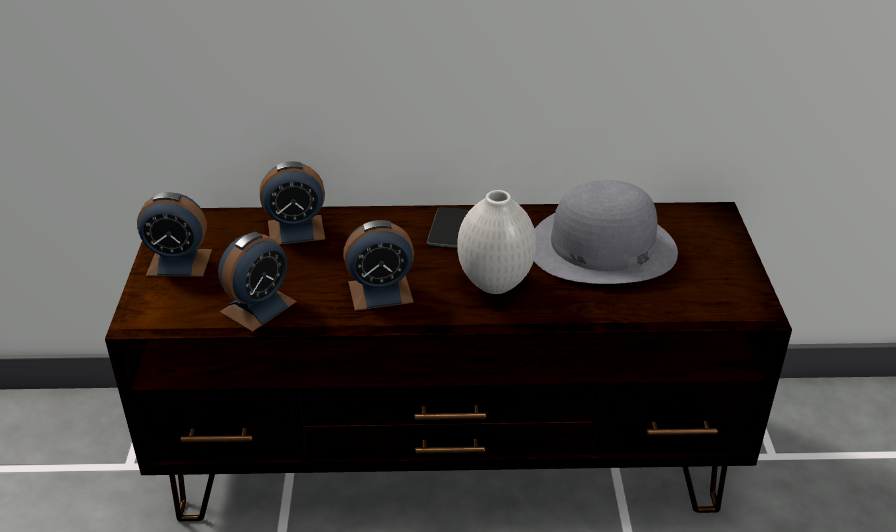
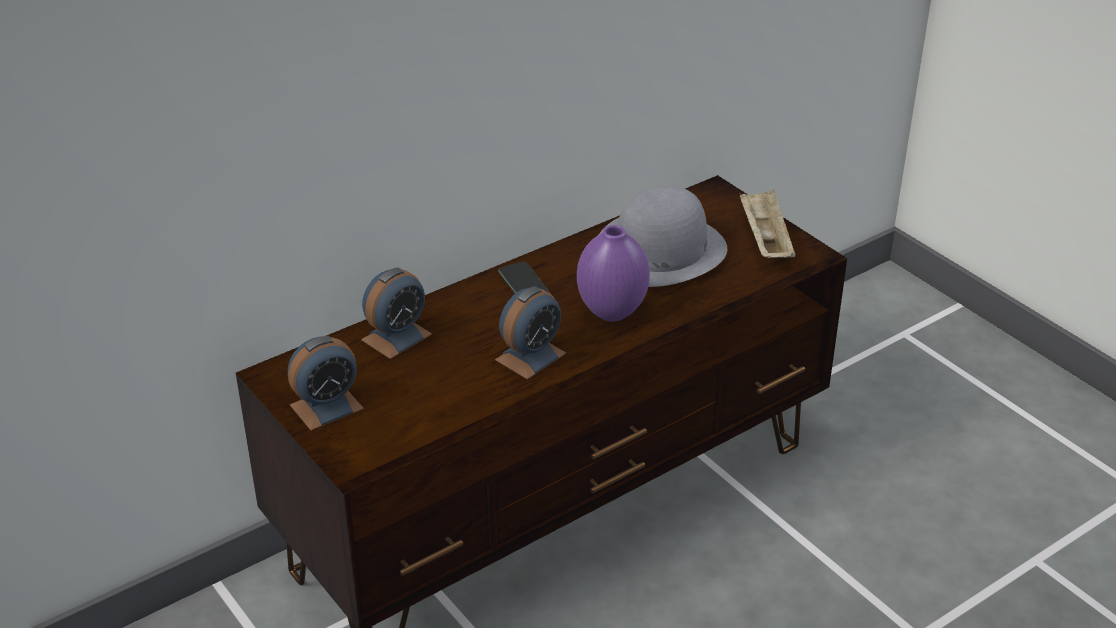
camera: 35 degrees left, 0 degrees up
alarm clock [218,232,297,332] -> none
white vase [457,190,536,294] -> purple vase [577,225,650,322]
none -> beige tray [740,189,795,258]

